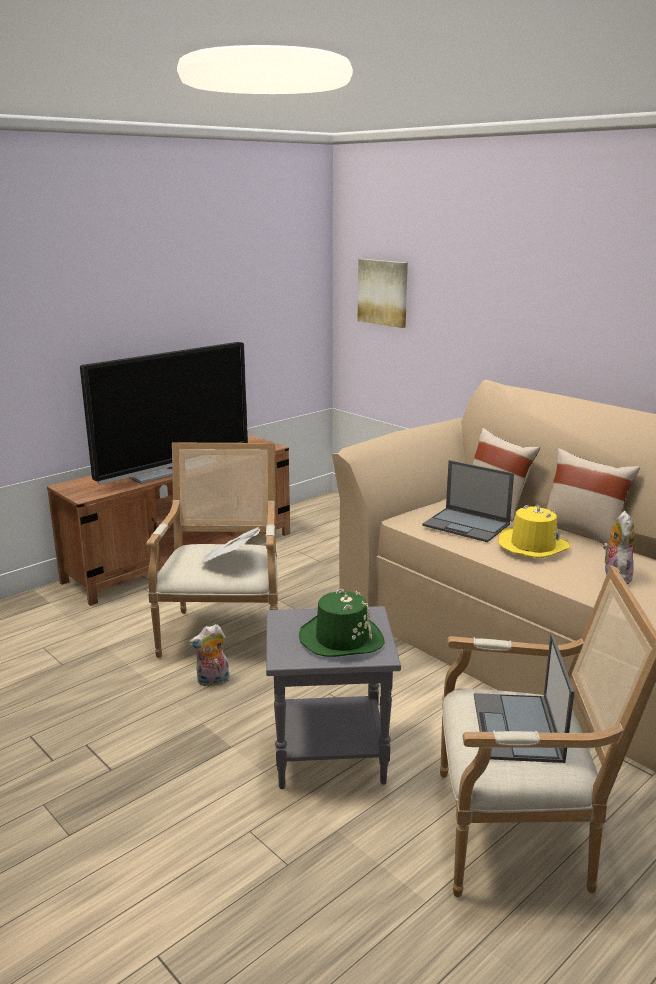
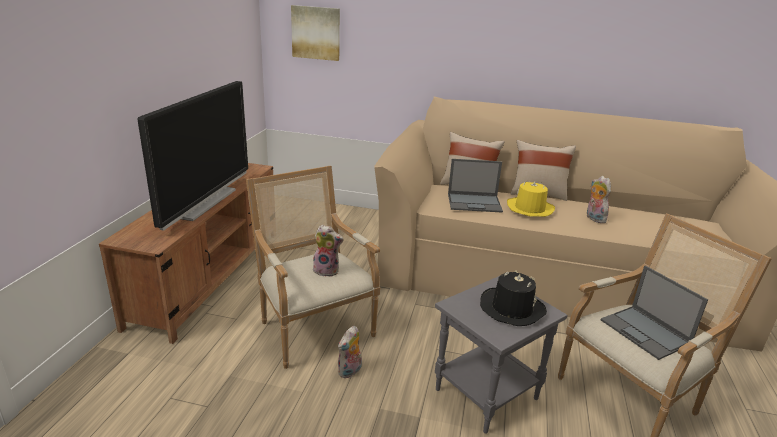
camera: 35 degrees left, 5 degrees up
newspaper [200,527,260,564] -> plush toy [313,225,343,277]
green hat [299,589,385,657] -> black hat [480,270,547,326]

